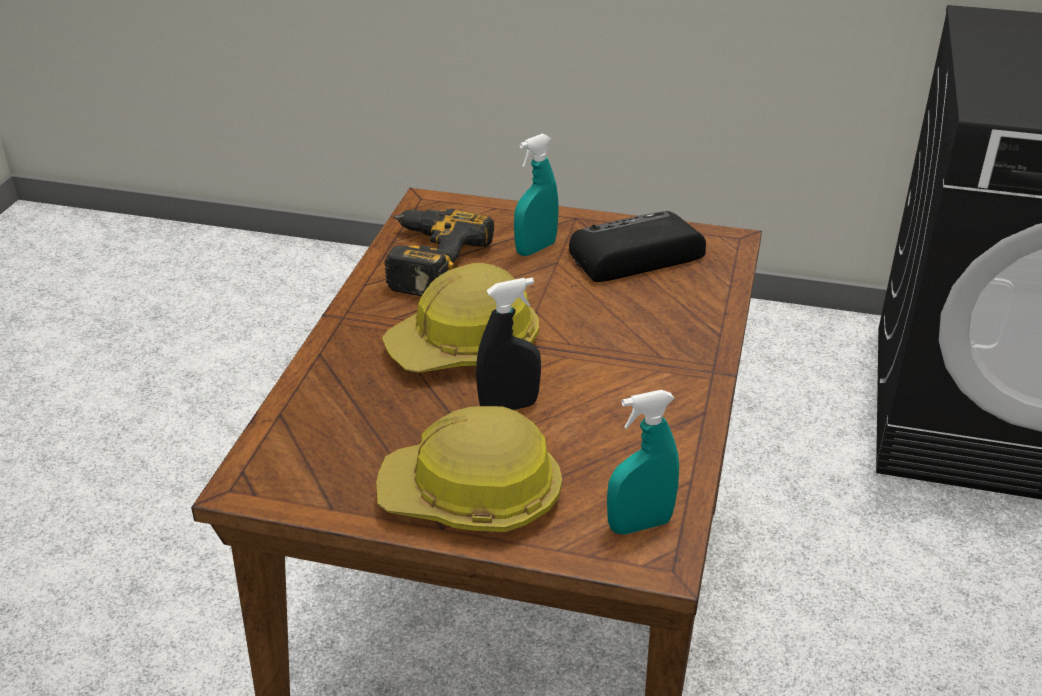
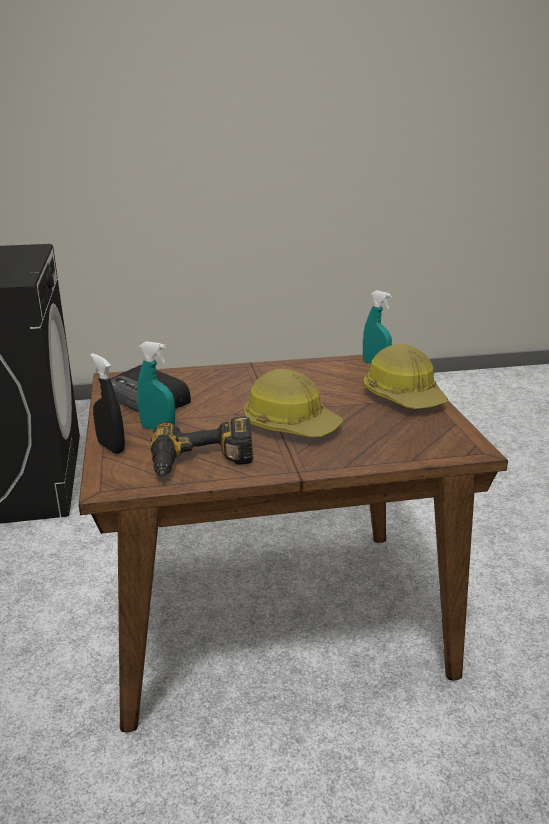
camera: 115 degrees left, 10 degrees down
black spray bottle [476,278,541,410] -> black spray bottle moved to [90,353,125,454]

